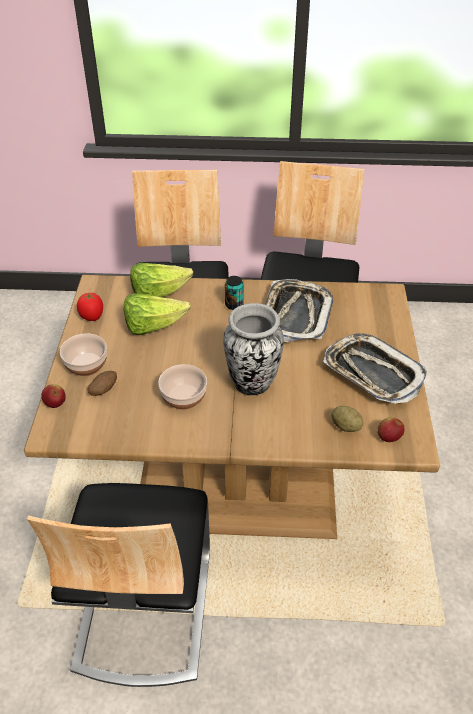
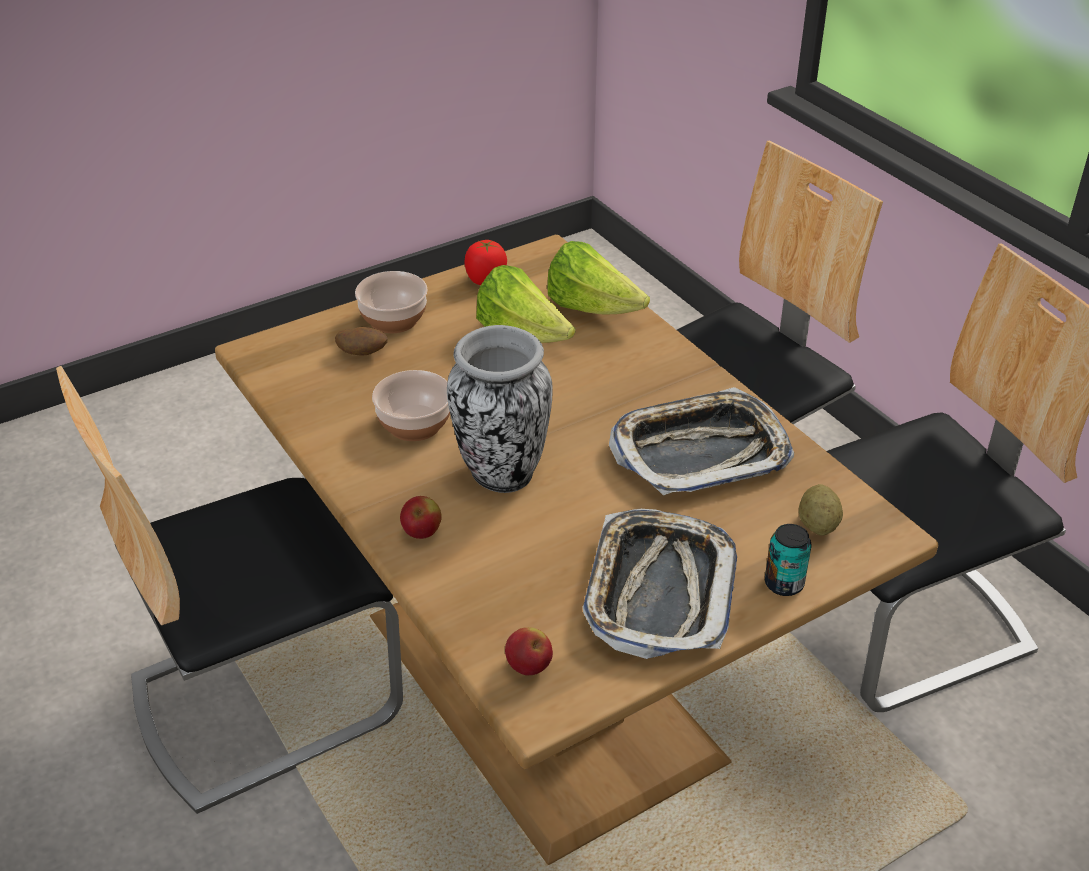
camera: 55 degrees right, 5 degrees down
apple [41,384,66,408] -> apple moved to [400,496,442,539]
can [225,276,244,310] -> can moved to [765,524,811,596]
potato [331,406,363,432] -> potato moved to [799,484,843,536]

